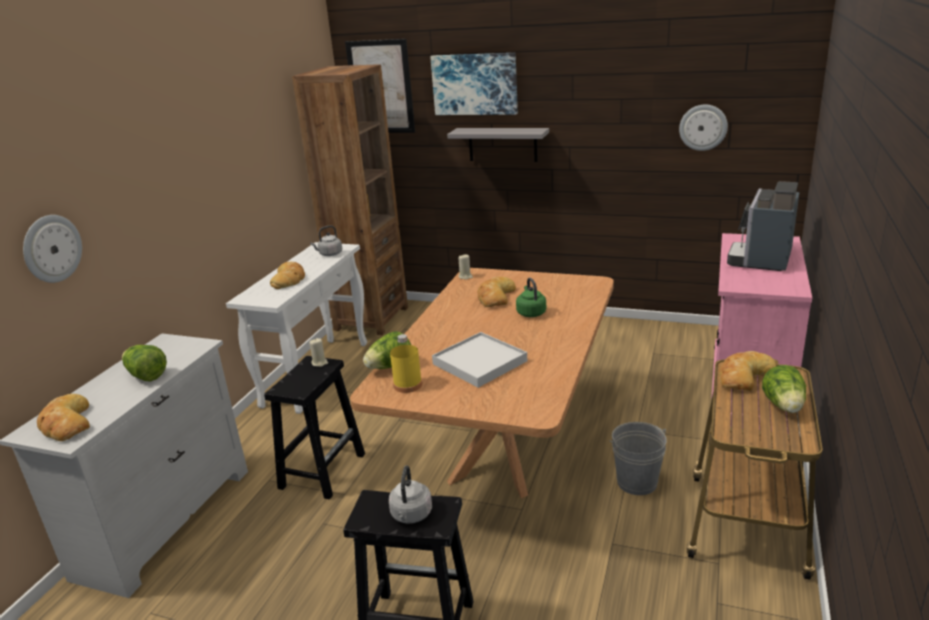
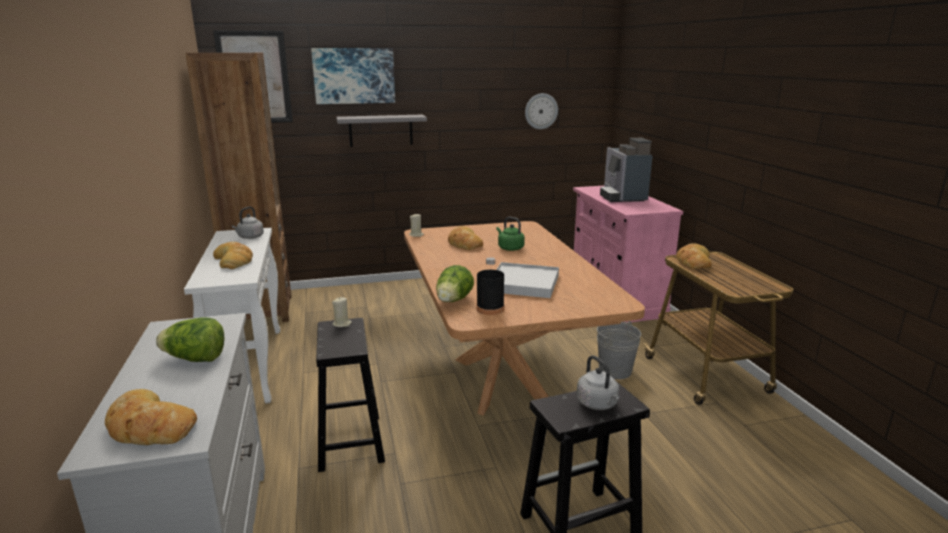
camera: 35 degrees left, 5 degrees down
wall clock [23,215,82,283] -> none
yellow bottle [390,334,422,393] -> black bottle [476,257,504,315]
lettuce [762,365,806,413] -> none

